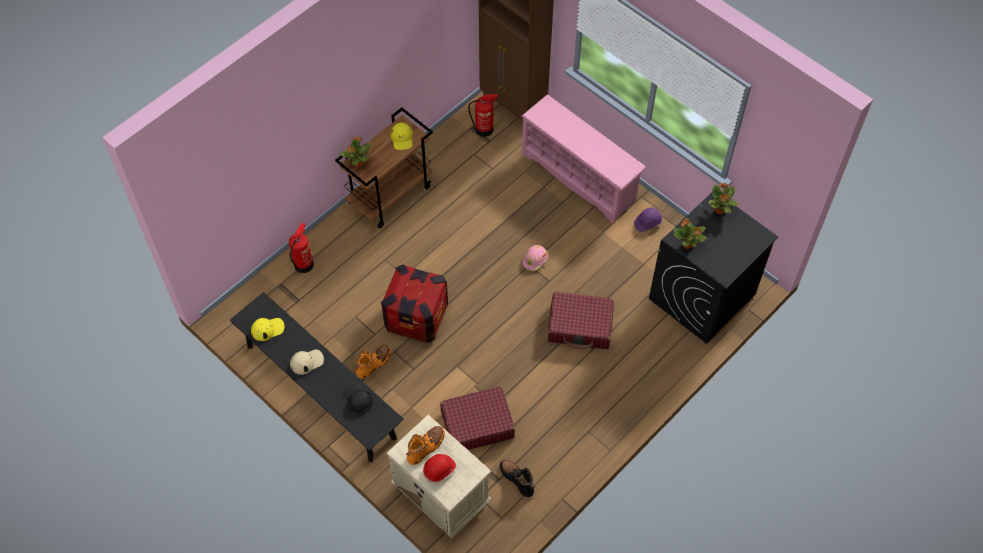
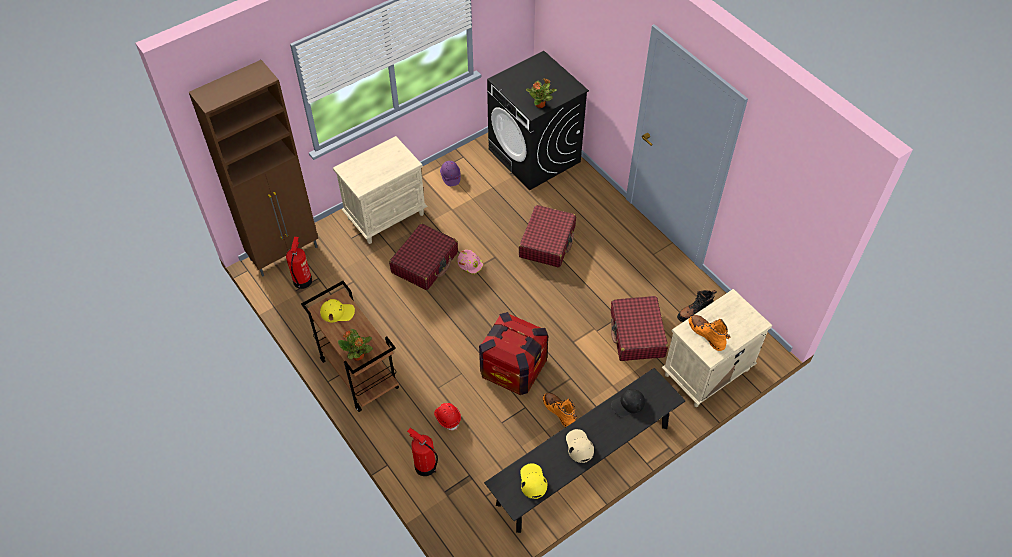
camera: 80 degrees left, 5 degrees down
red hard hat [423,454,456,483] -> red hard hat moved to [434,403,461,430]
pink shoe rack [521,94,647,224] -> beige nightstand [333,136,428,244]
potted plant [708,183,739,215] -> none
none -> red suitcase [389,223,458,290]

